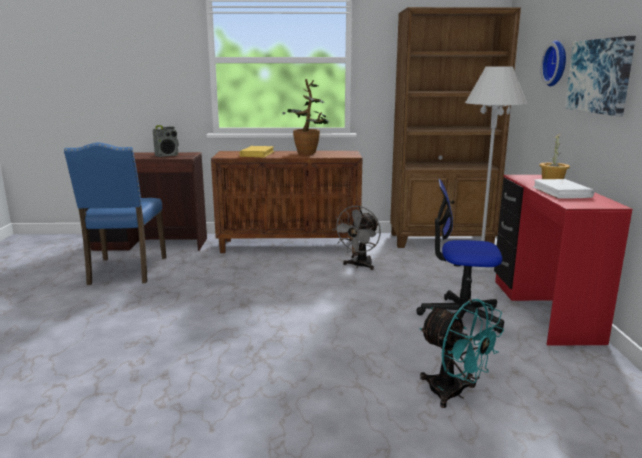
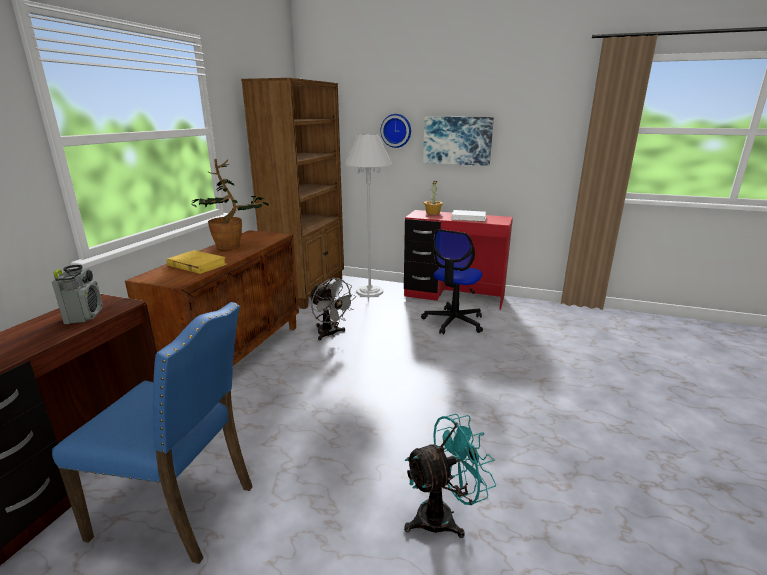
camera: 70 degrees left, 5 degrees up
turquoise fan [419,299,504,408] -> turquoise fan moved to [404,414,496,538]

